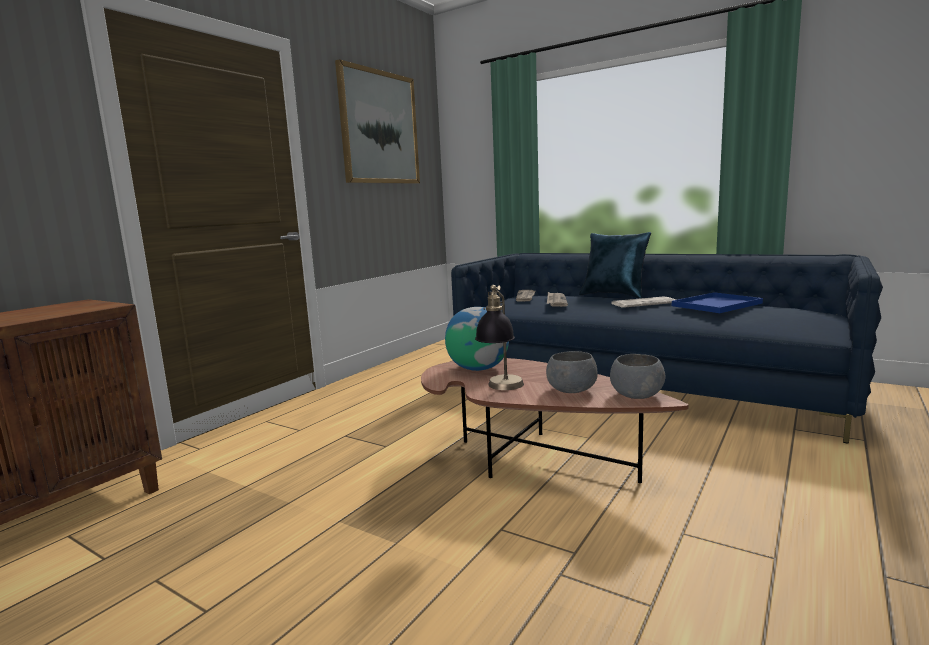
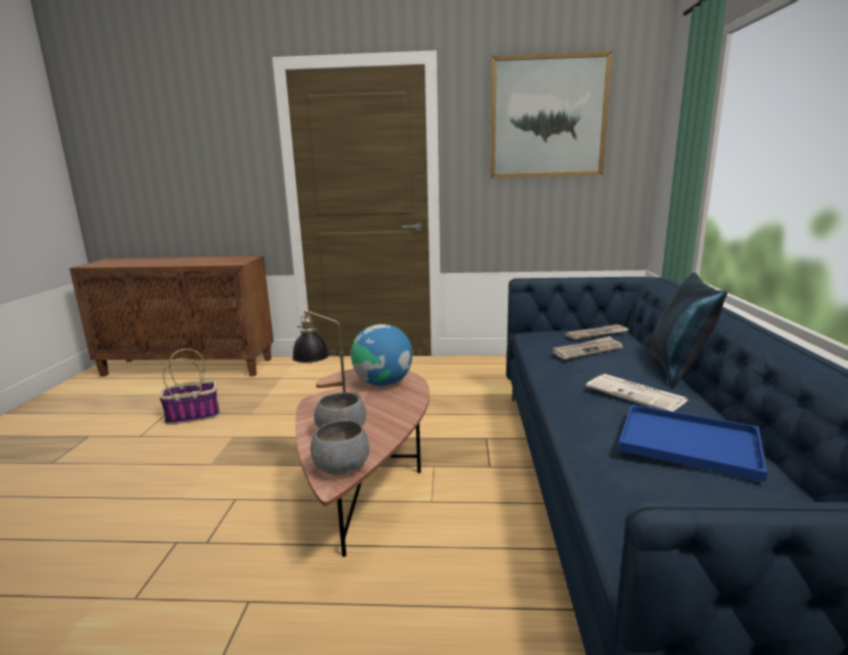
camera: 60 degrees right, 5 degrees up
none -> basket [159,349,220,425]

